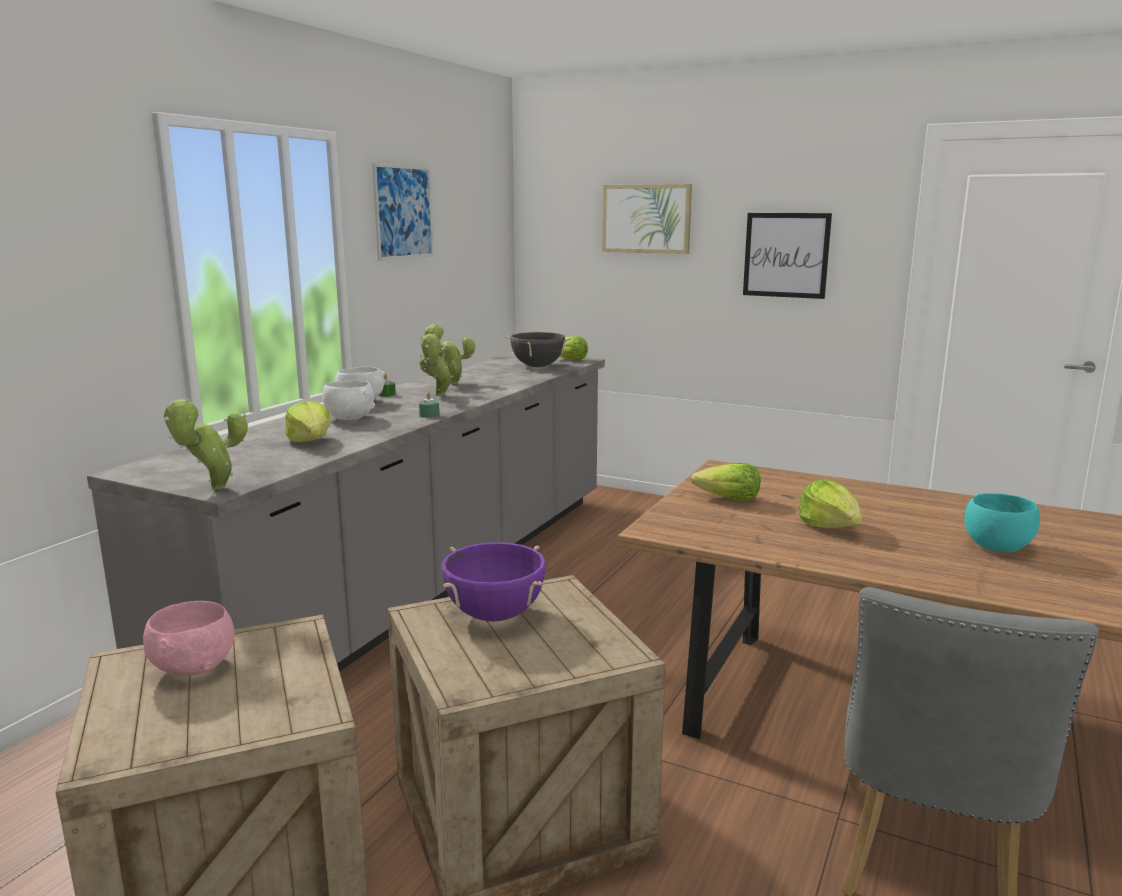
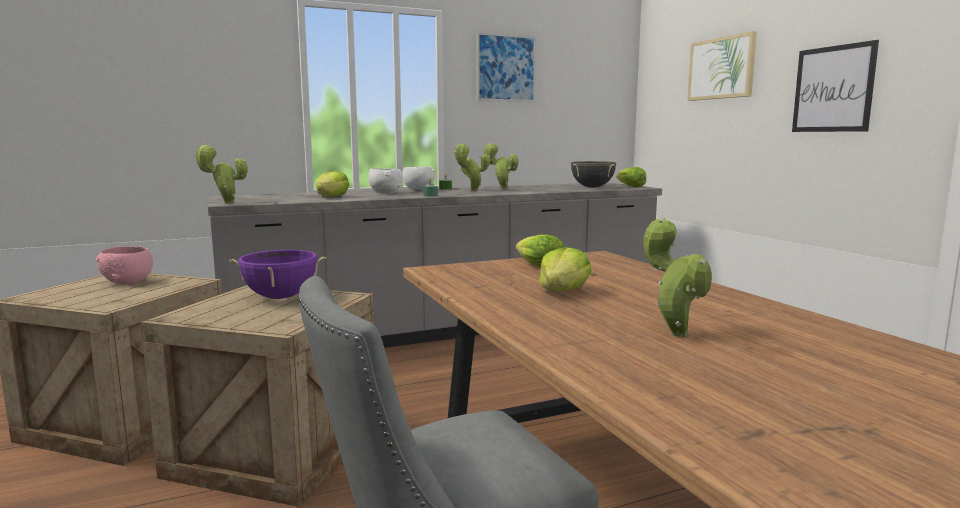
camera: 40 degrees right, 5 degrees down
turquoise bowl [964,493,1040,552] -> potted plant [643,218,712,337]

